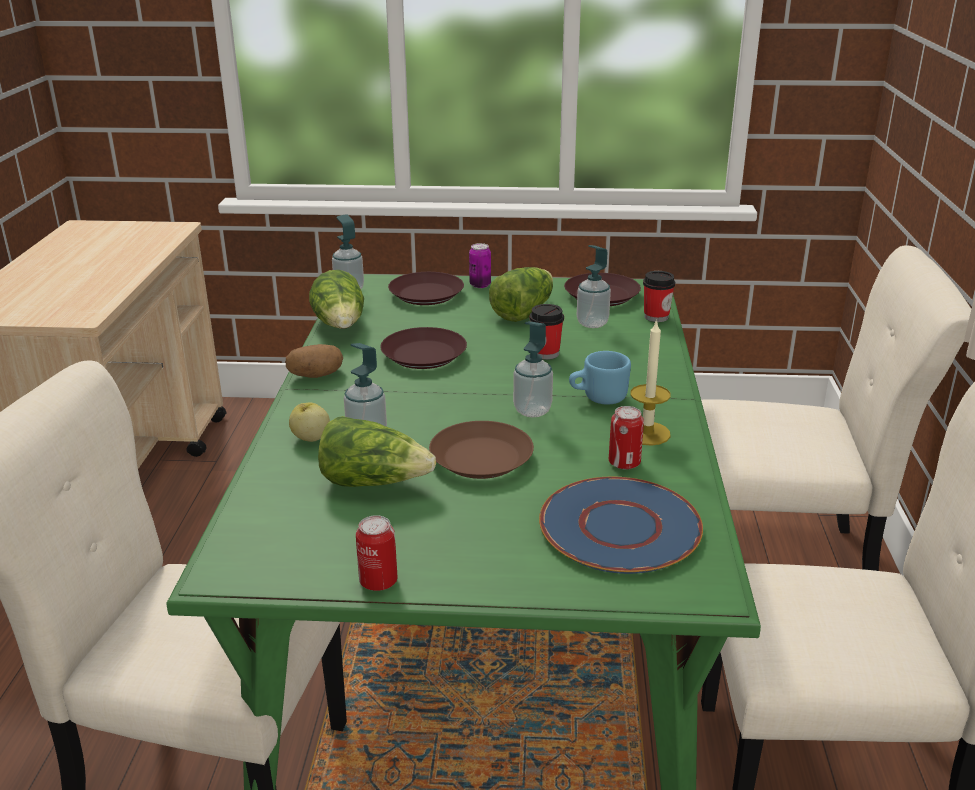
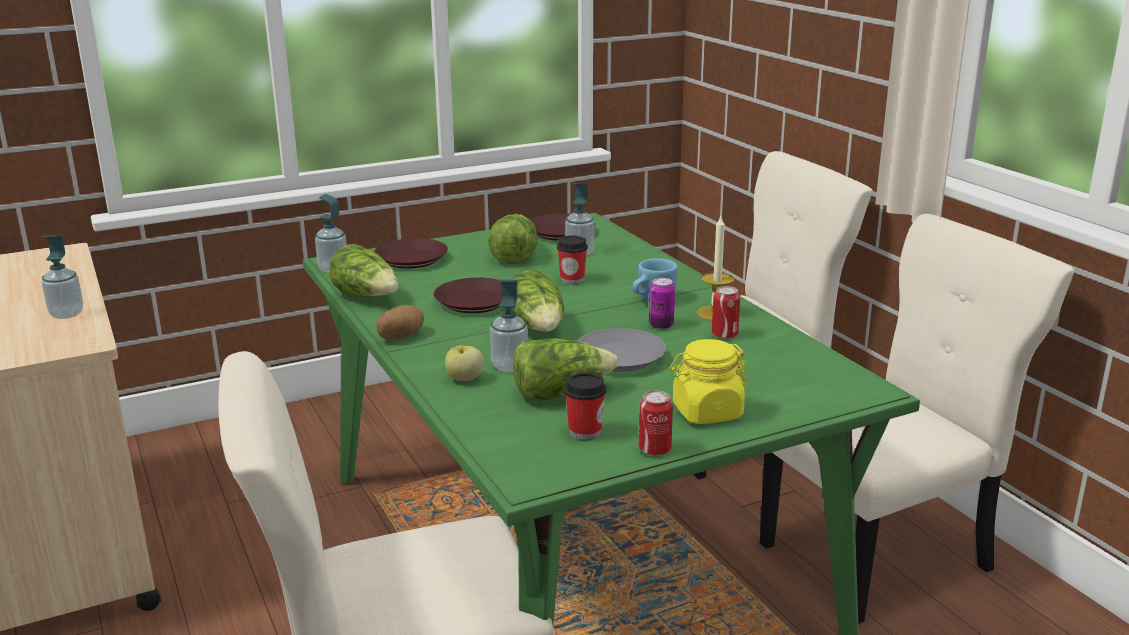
camera: 30 degrees left, 5 degrees down
brown plate [429,421,534,479] -> grey plate [578,328,666,372]
can [469,243,491,288] -> can moved to [649,278,675,329]
soap dispenser [513,321,553,417] -> soap dispenser moved to [42,235,83,319]
blue plate [539,477,703,574] -> none
cup [643,271,675,322] -> cup moved to [564,372,606,440]
none -> lettuce [511,270,564,332]
none -> yellow jar [670,339,747,424]

